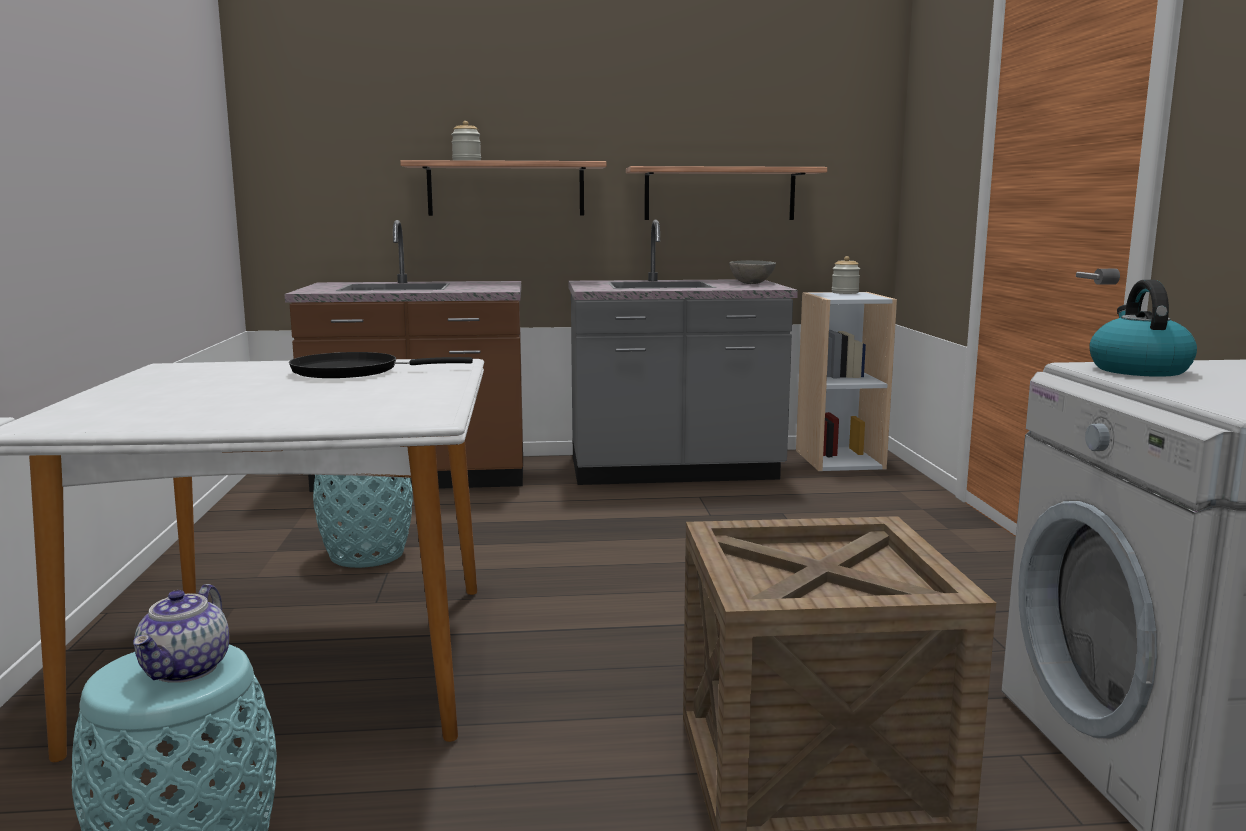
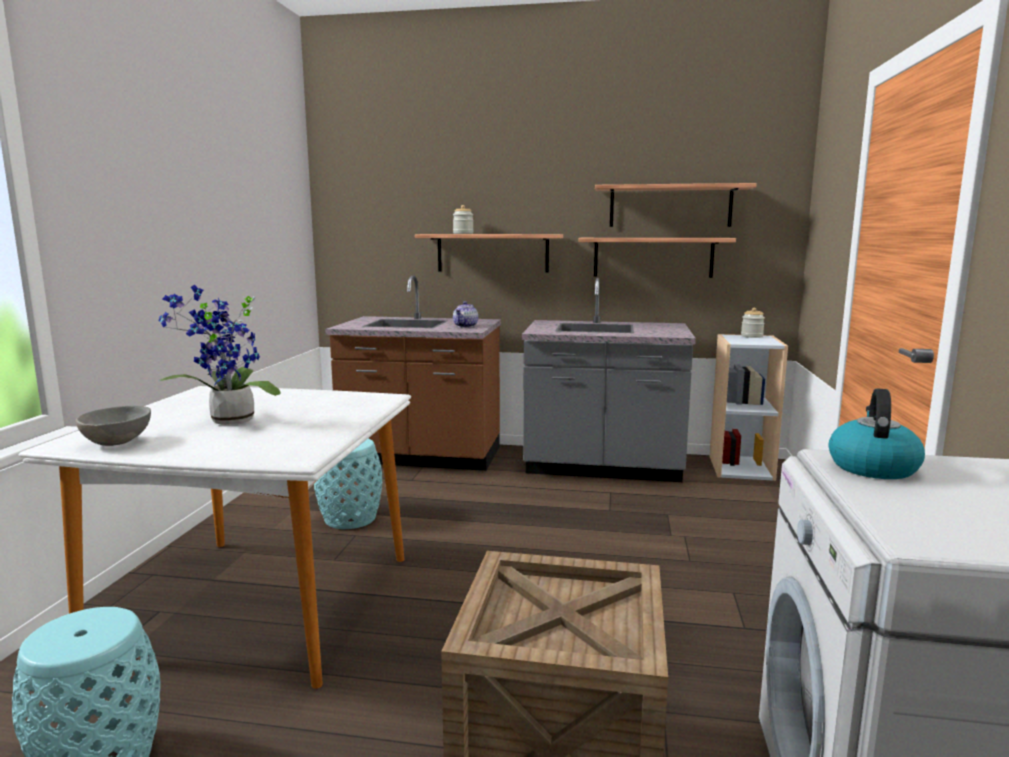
camera: 15 degrees right, 0 degrees up
teapot [133,584,229,683] -> teapot moved to [453,301,478,328]
black frying pan [289,352,473,378] -> none
grey bowl [729,260,776,284] -> grey bowl moved to [75,405,151,446]
none -> potted plant [159,284,281,425]
none -> shelf [595,183,757,227]

